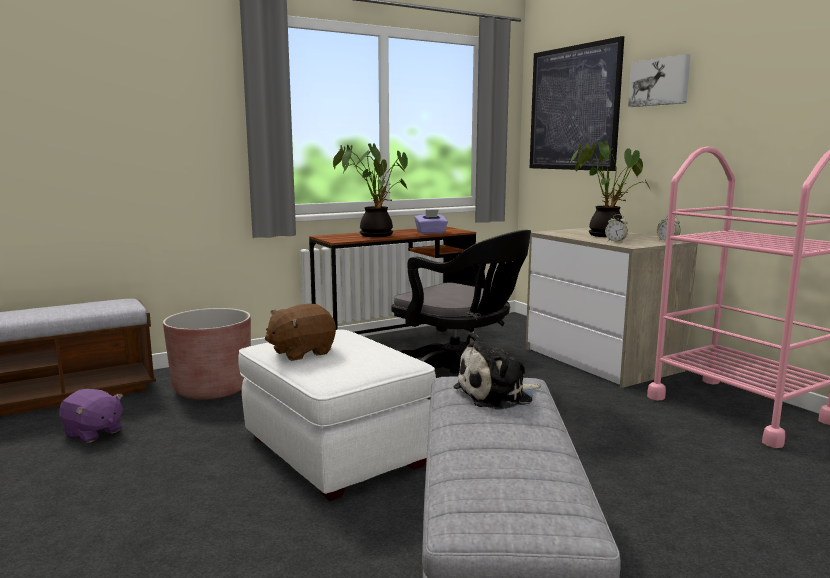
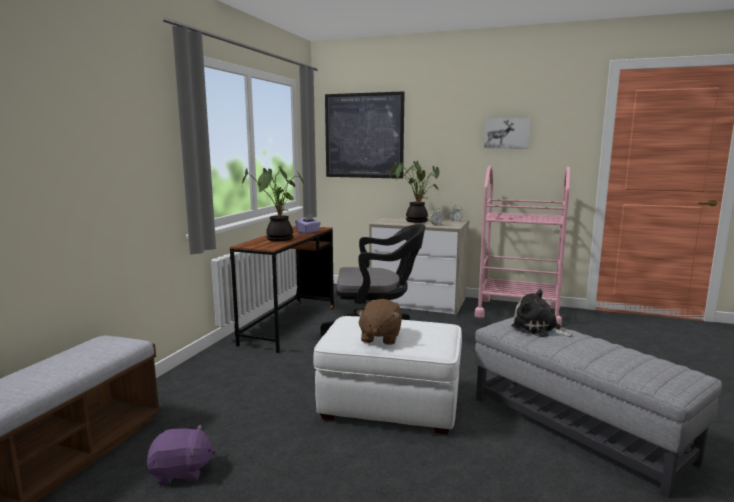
camera: 40 degrees left, 0 degrees up
brown planter [163,308,251,400] -> none
plush toy [454,332,541,410] -> plush toy turned 105 degrees clockwise [511,289,574,337]
picture [628,54,691,107] -> picture moved to [484,118,530,148]

